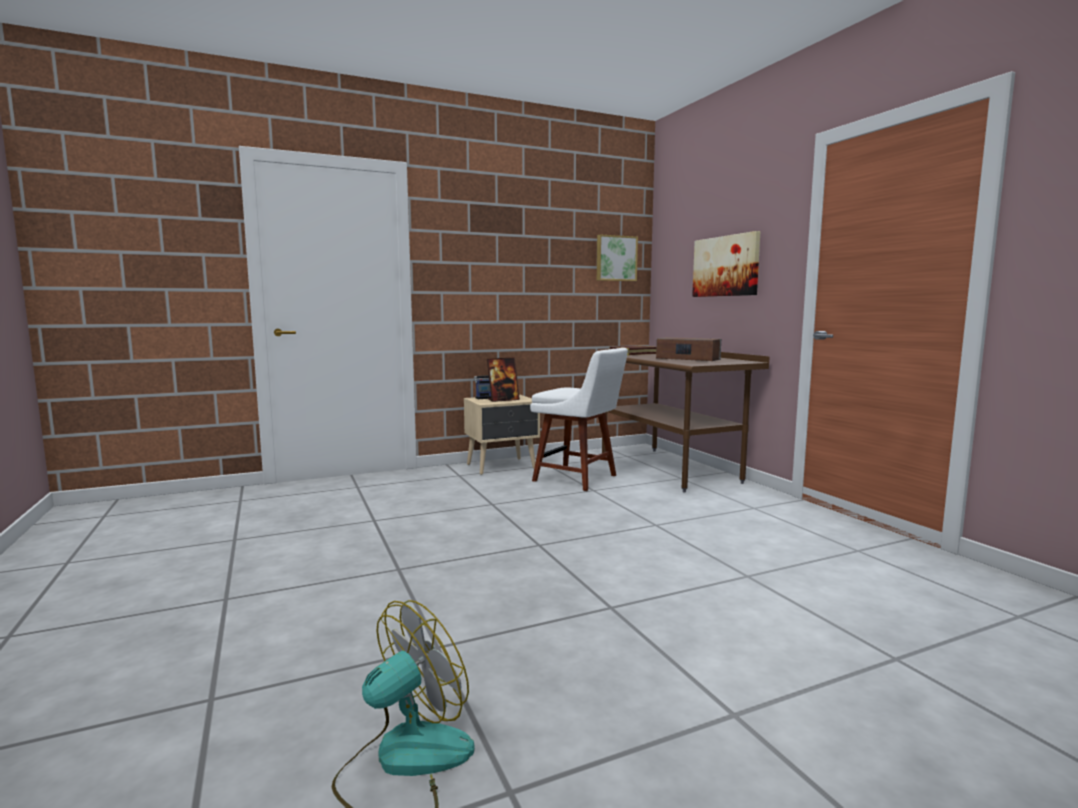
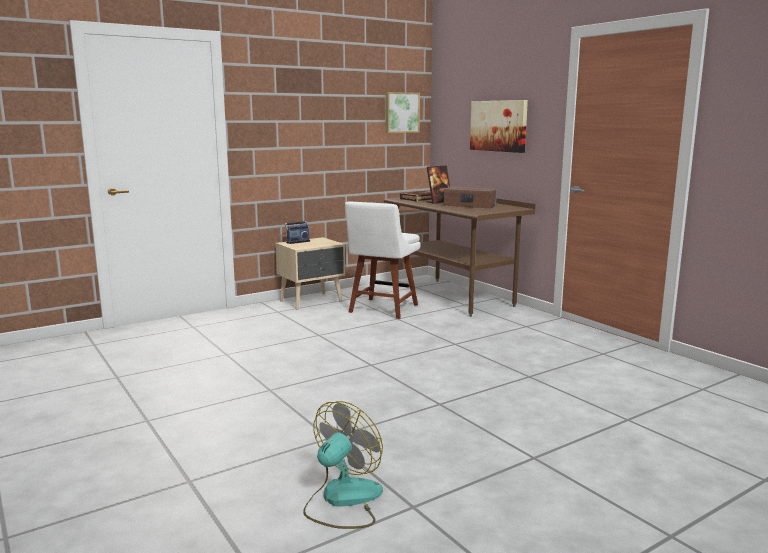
camera: 10 degrees left, 5 degrees up
picture frame [487,358,520,402] -> picture frame moved to [426,166,450,204]
white chair [530,348,628,491] -> white chair turned 90 degrees clockwise [345,202,421,319]

